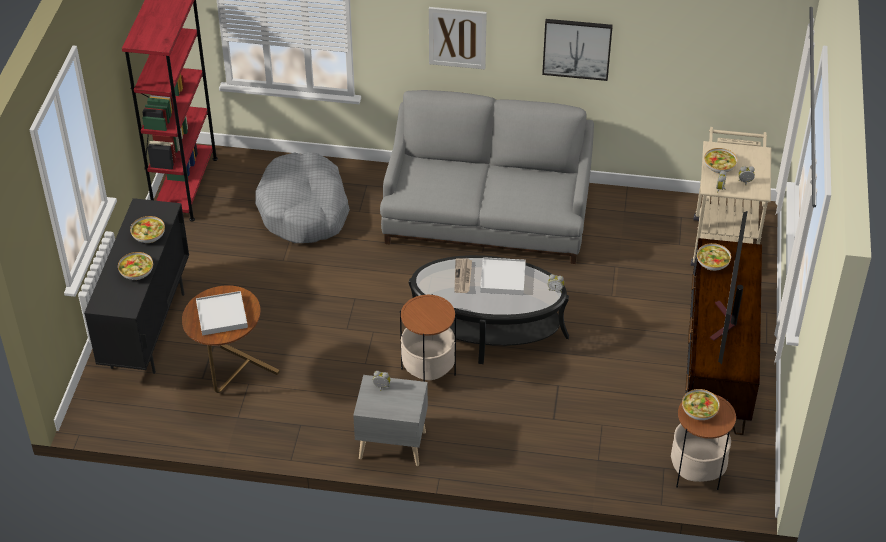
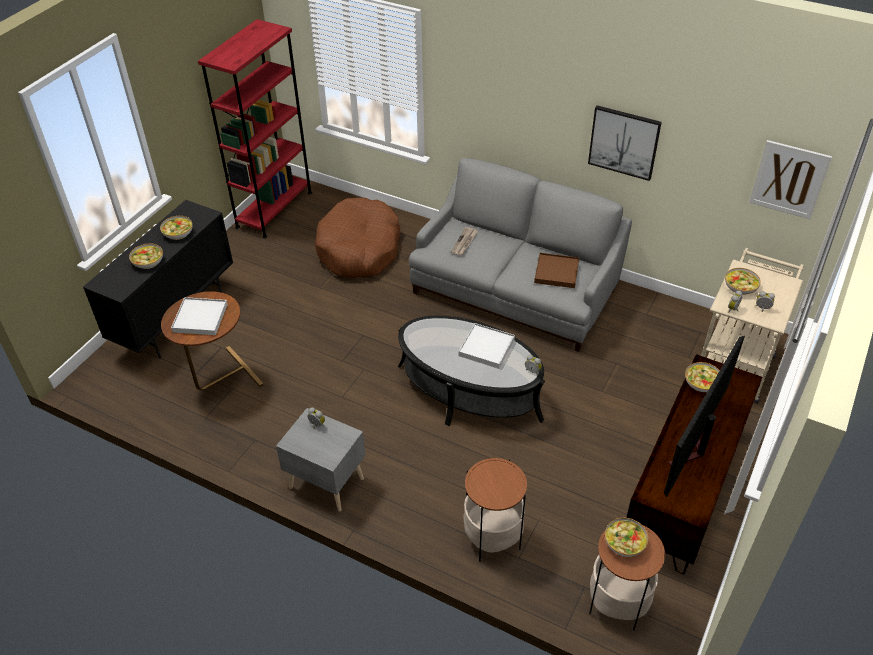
camera: 20 degrees right, 0 degrees up
grey dog bed [255,152,350,243] -> brown dog bed [315,198,400,278]
side table [400,294,456,382] -> side table moved to [463,458,527,561]
picture [429,7,487,69] -> picture moved to [749,140,832,219]
newspaper [455,258,472,293] -> newspaper moved to [451,227,478,255]
none -> brown tray [534,253,579,288]

